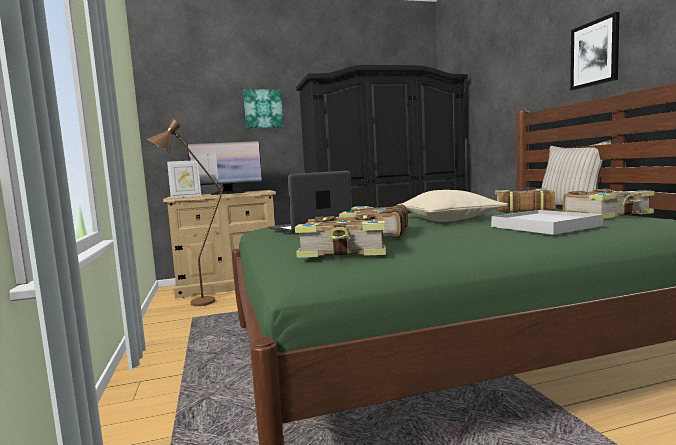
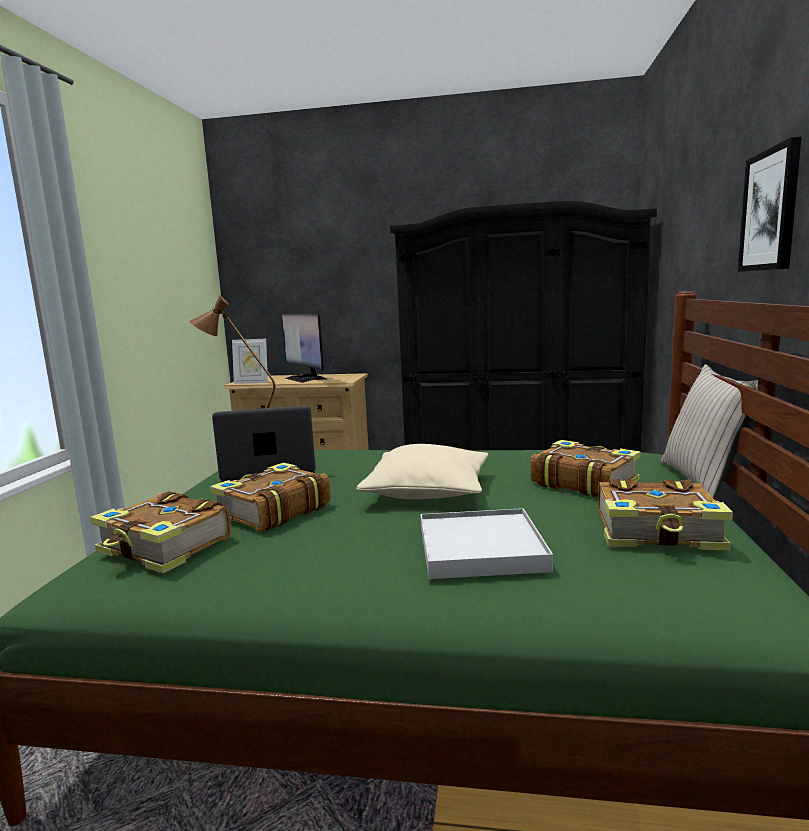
camera: 25 degrees right, 5 degrees up
monitor [187,141,262,195] -> monitor turned 45 degrees clockwise [282,314,327,383]
picture [243,89,284,128] -> none

